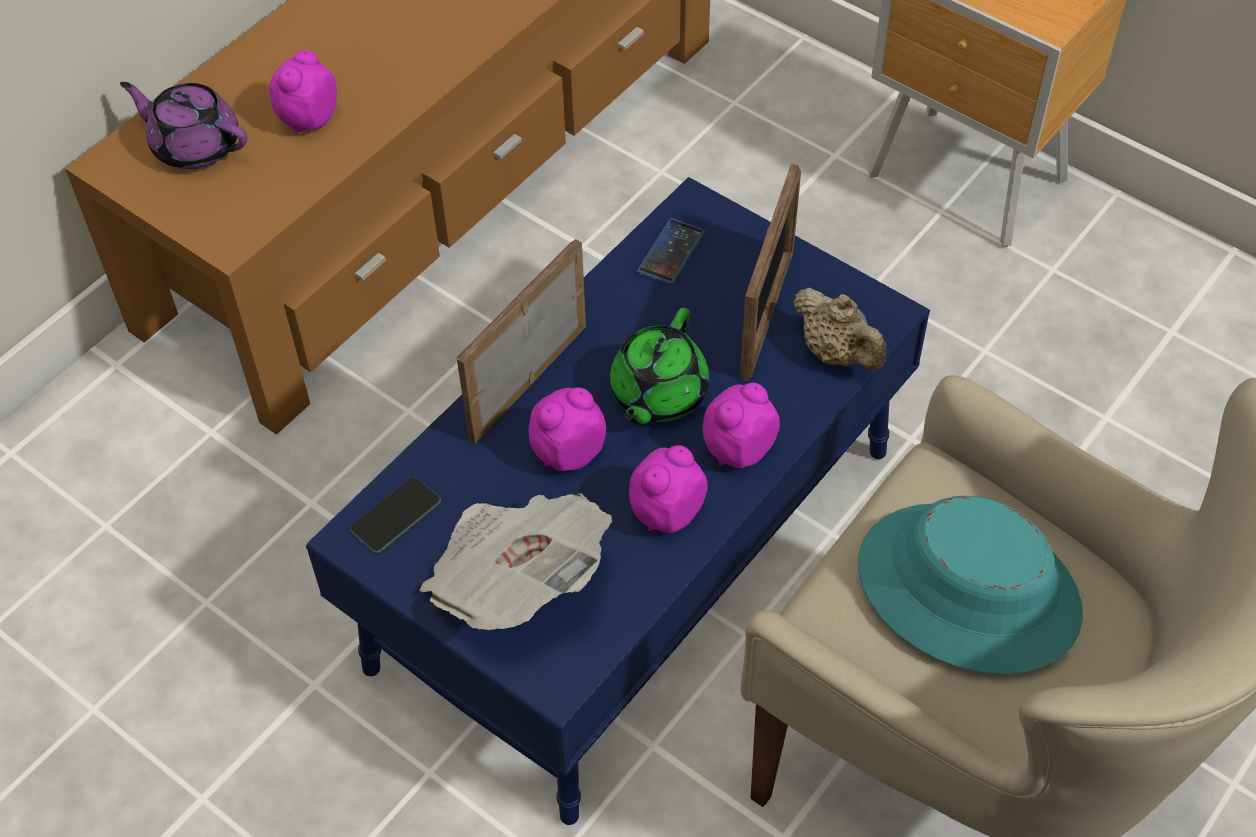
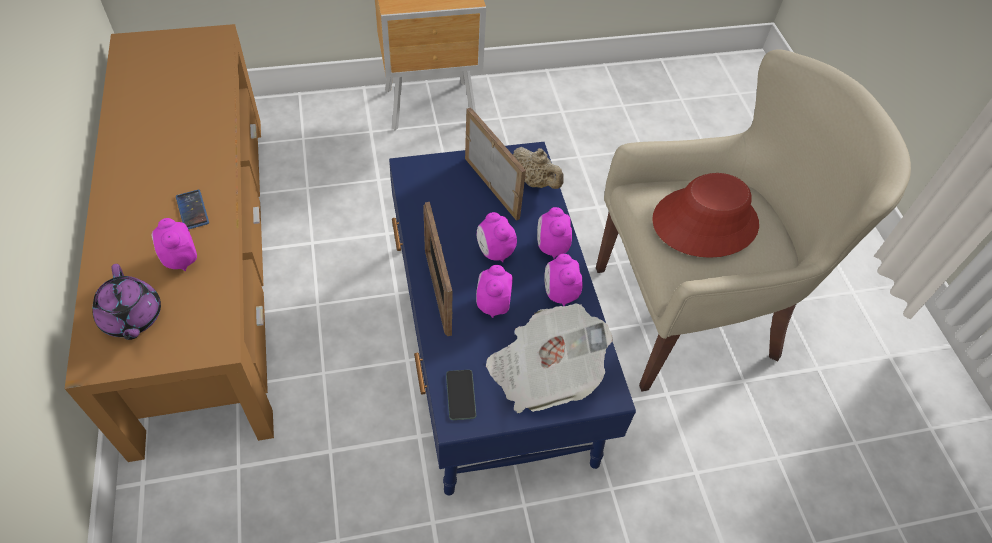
camera: 55 degrees left, 0 degrees up
purple teapot [120,82,247,169] -> purple teapot turned 90 degrees counterclockwise [92,264,161,340]
green teapot [609,308,709,424] -> alarm clock [477,212,517,262]
phone [637,218,705,285] -> phone moved to [176,190,209,230]
beige teapot [793,287,887,370] -> beige teapot turned 45 degrees clockwise [513,147,564,189]
turquoise hat [858,496,1083,674] -> red hat [652,173,759,258]

